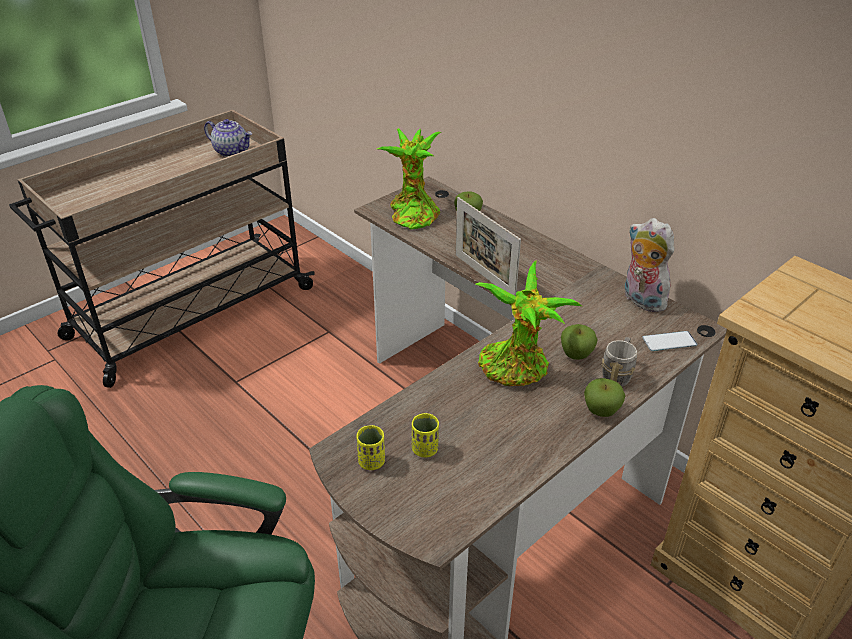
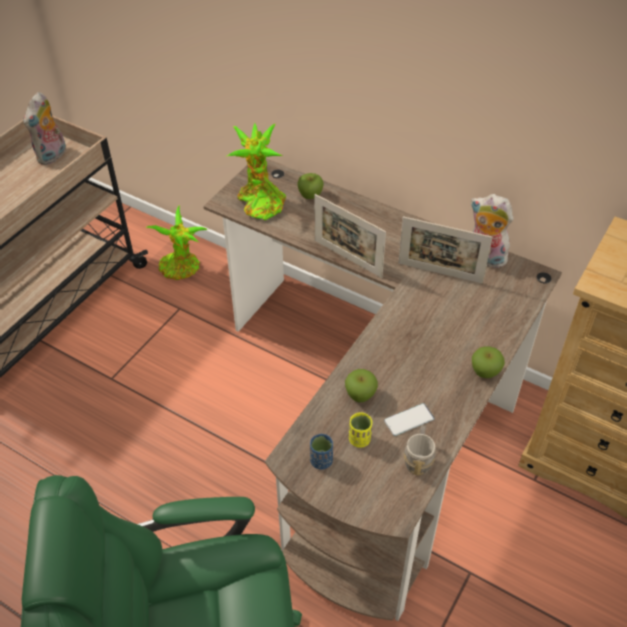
camera: 15 degrees left, 10 degrees up
teapot [204,119,252,157] -> plush toy [23,92,66,165]
yellow cup [356,425,385,470] -> blue cup [310,434,333,470]
potted plant [475,260,582,386] -> potted plant moved to [145,205,208,280]
apple [561,324,598,360] -> apple moved to [345,369,378,402]
grey mug [602,337,637,387] -> grey mug moved to [404,425,436,476]
phone [642,331,697,351] -> phone moved to [384,403,435,436]
none -> picture frame [398,216,493,284]

